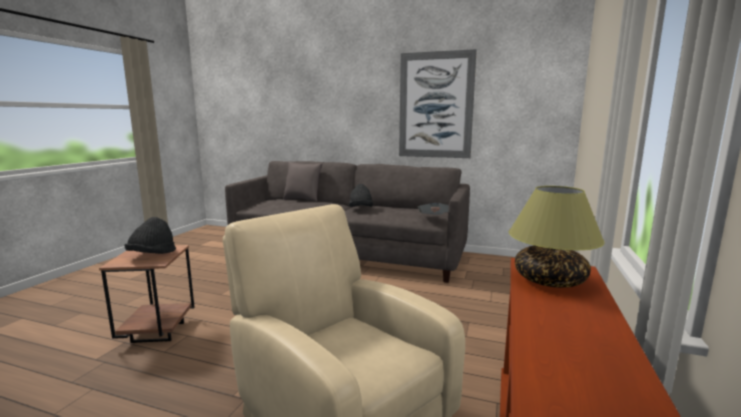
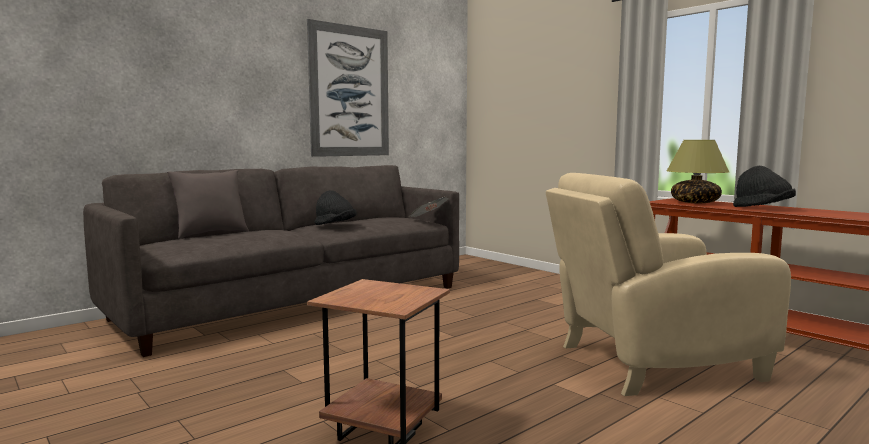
camera: 60 degrees left, 5 degrees down
black hat [124,217,176,254] -> black hat moved to [733,166,796,207]

